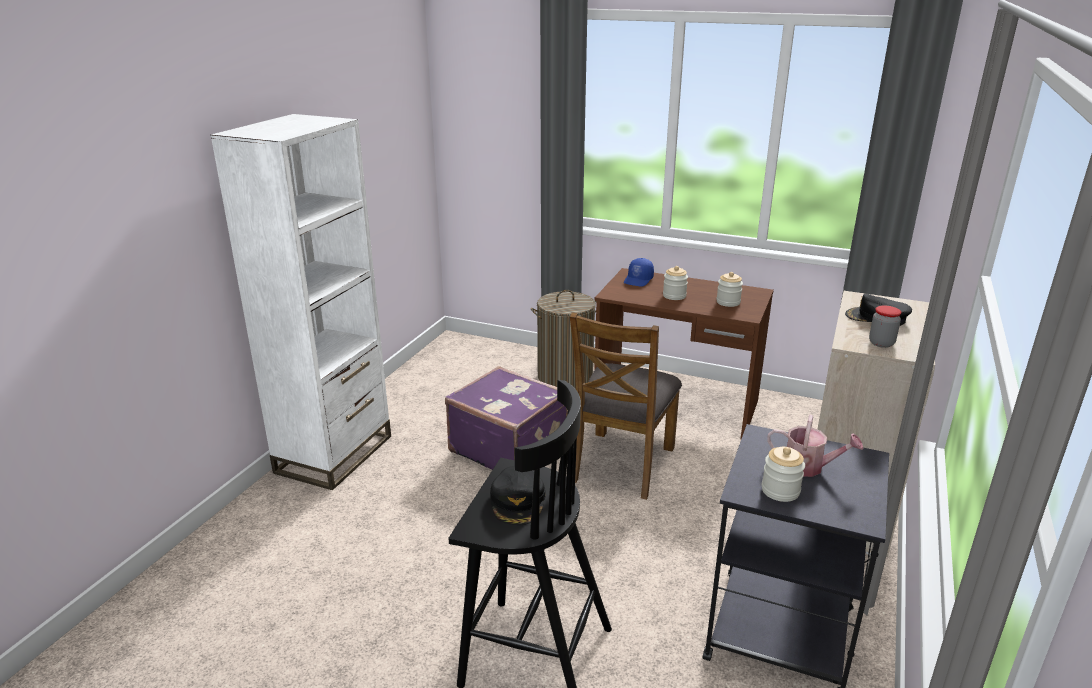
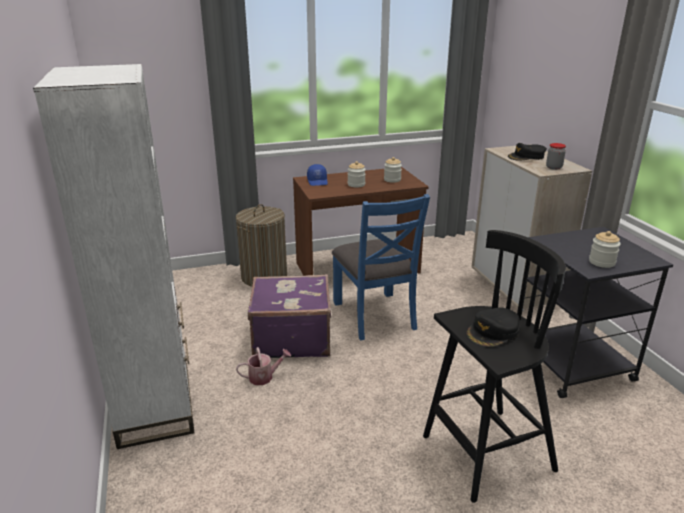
camera: 40 degrees left, 0 degrees up
black cap [490,466,545,526] -> black cap turned 90 degrees clockwise [466,307,519,347]
brown chair [570,312,682,500] -> blue chair [332,194,430,341]
watering can [767,415,864,477] -> watering can moved to [236,347,291,385]

